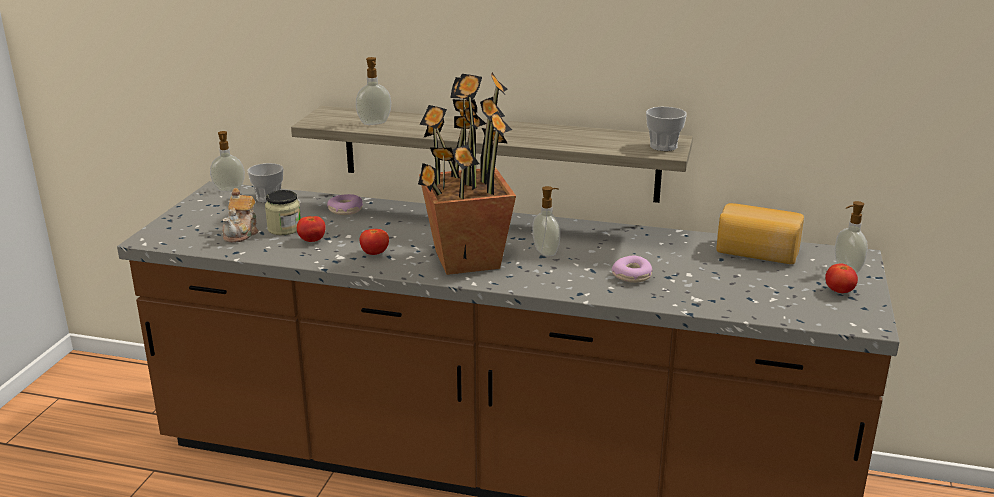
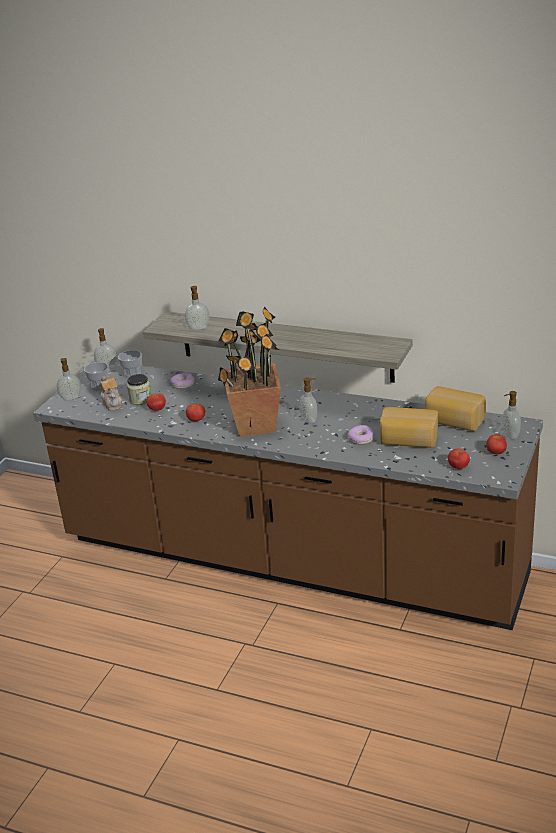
camera: 10 degrees right, 5 degrees up
teapot [222,188,259,243] -> teapot turned 45 degrees counterclockwise [99,376,122,411]
cup [646,107,687,151] -> cup moved to [84,362,109,391]
none -> soap dispenser [57,358,81,401]
none -> bread [380,407,438,448]
none -> tomato [448,448,470,469]

